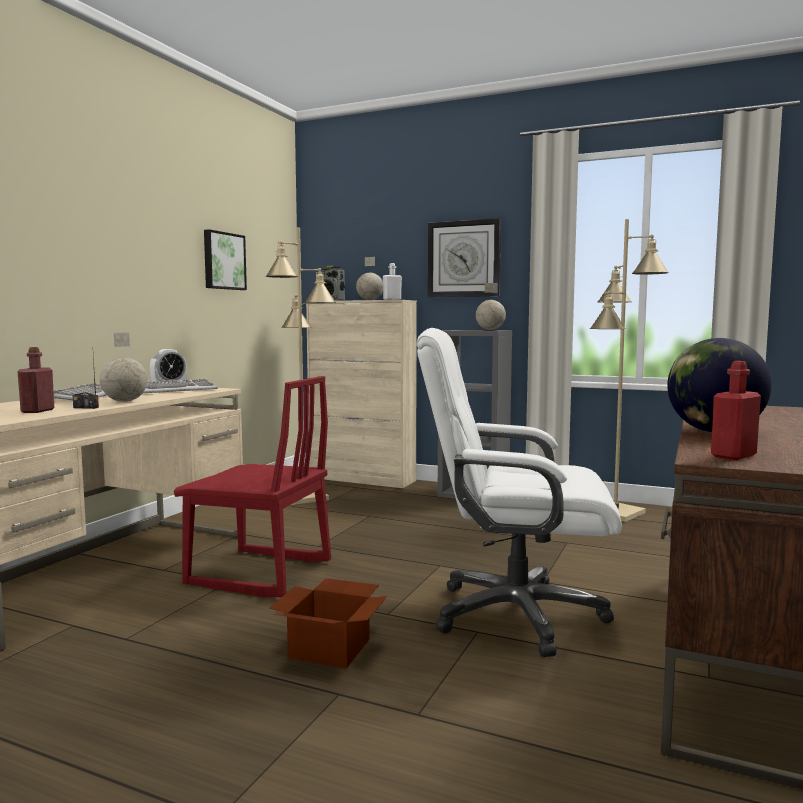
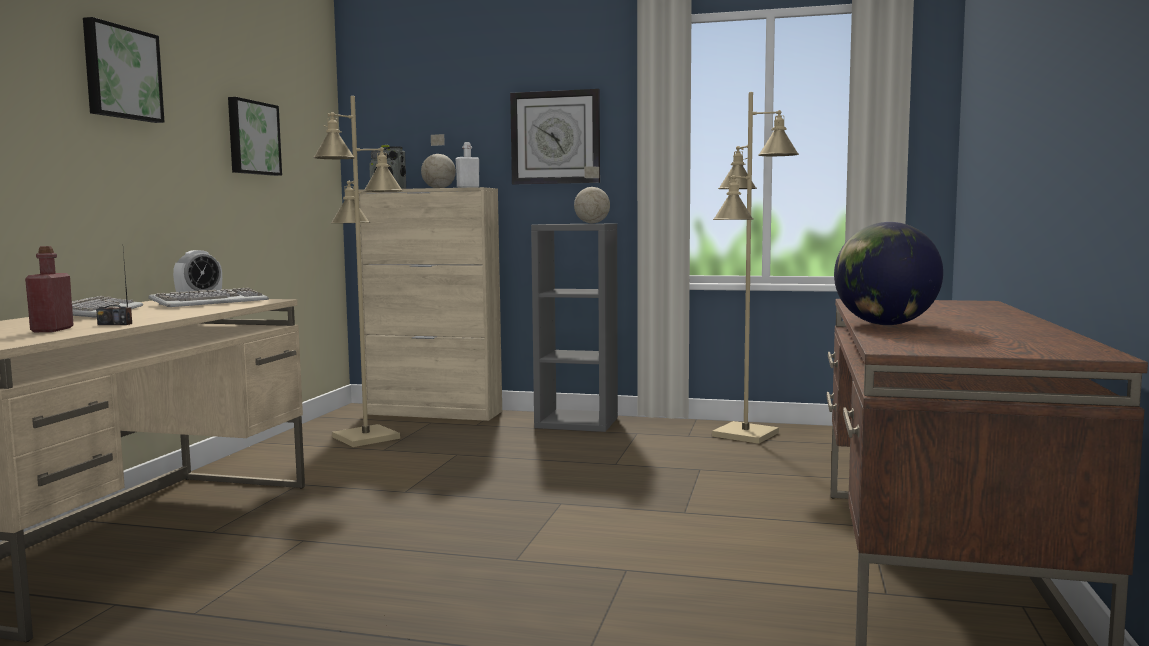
camera: 10 degrees left, 0 degrees up
globe [100,332,148,402] -> none
red chair [174,376,331,597] -> none
cardboard box [269,578,387,668] -> none
white office chair [417,328,622,657] -> none
red bottle [711,361,761,460] -> none
none -> picture [83,17,165,123]

